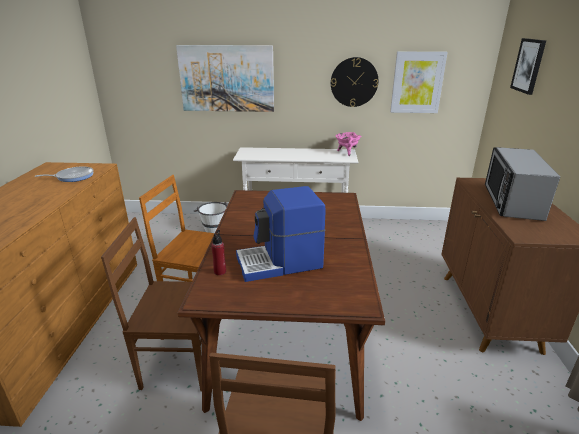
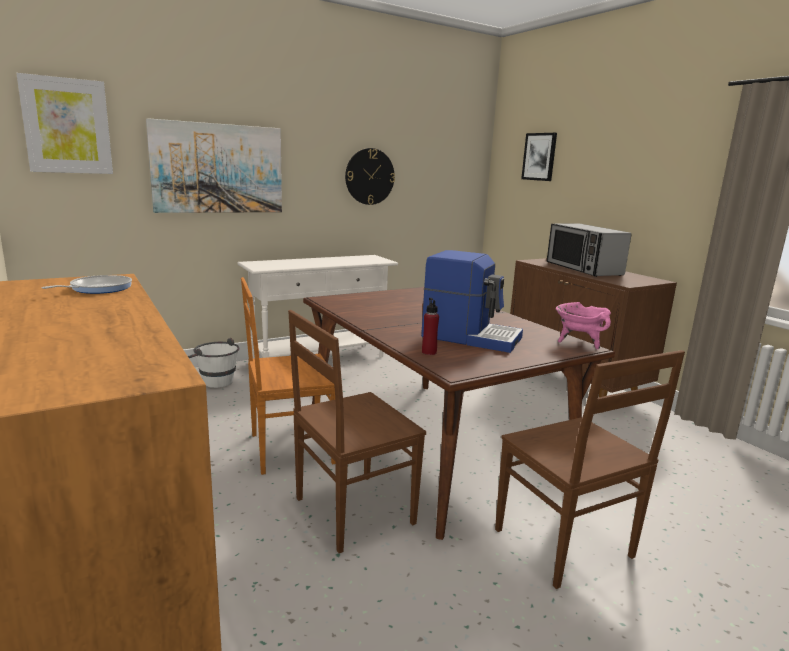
camera: 35 degrees left, 10 degrees down
coffee machine [236,186,326,282] -> coffee machine turned 105 degrees counterclockwise [421,250,523,353]
pink cooking pot [335,132,362,156] -> pink cooking pot moved to [556,302,611,349]
picture [390,51,448,113] -> picture moved to [16,73,113,174]

